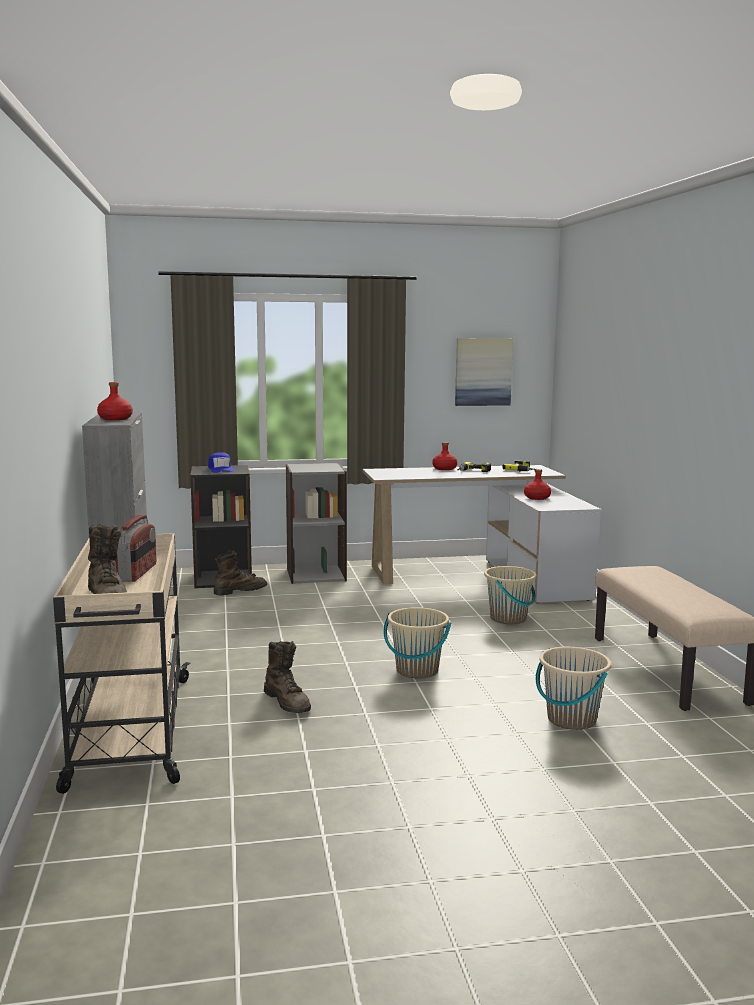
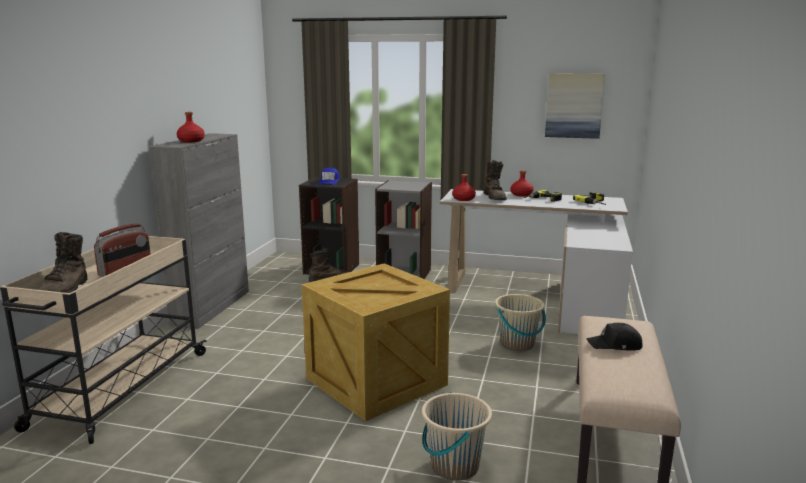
camera: 25 degrees right, 5 degrees up
brown boot [264,641,311,713] -> brown boot moved to [483,160,506,200]
beige bucket [384,607,451,679] -> crate [302,263,450,421]
red bottle [524,469,551,500] -> red bottle moved to [452,174,476,201]
none -> black cap [586,323,642,350]

